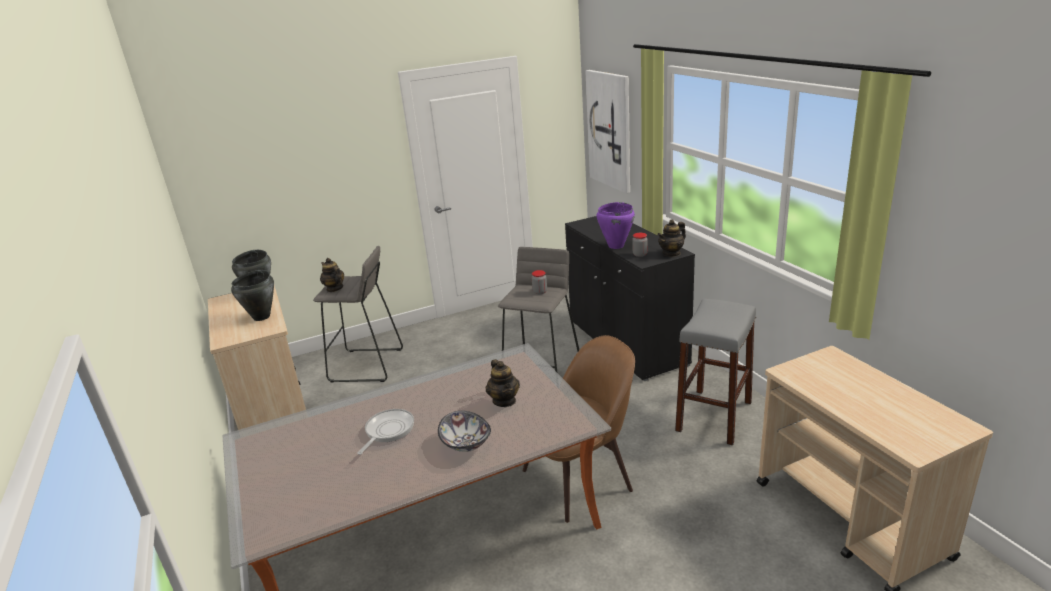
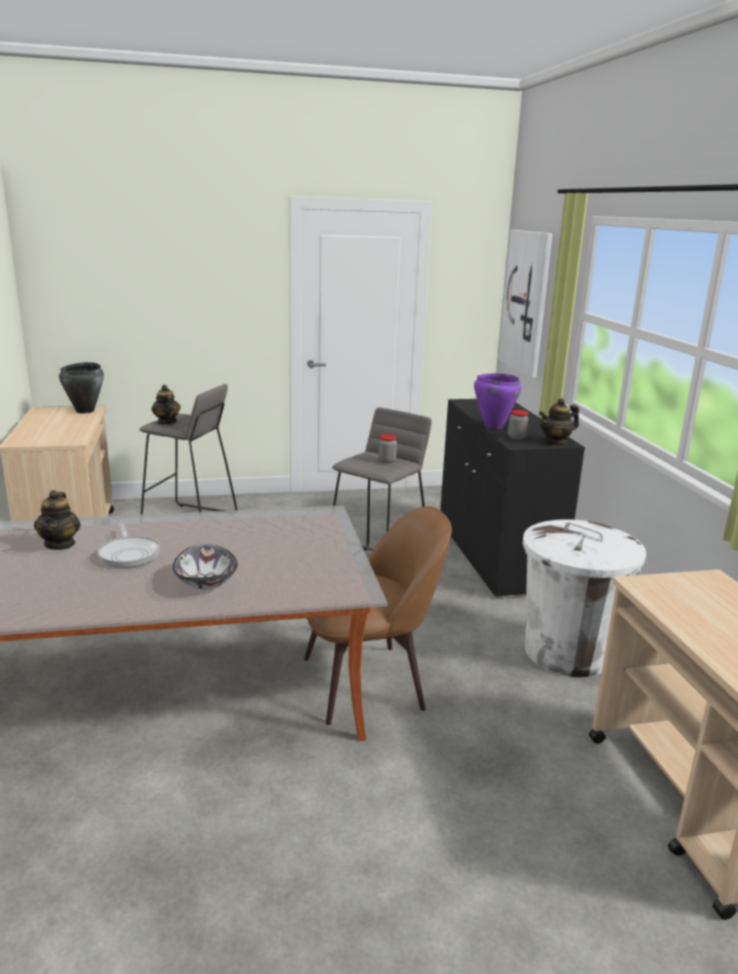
camera: 10 degrees right, 5 degrees down
black cooking pot [231,270,274,321] -> none
frying pan [357,409,414,455] -> frying pan turned 120 degrees clockwise [97,523,160,568]
teapot [486,359,520,407] -> teapot moved to [34,490,80,550]
grey stool [675,299,756,446] -> white trash can [523,519,646,677]

